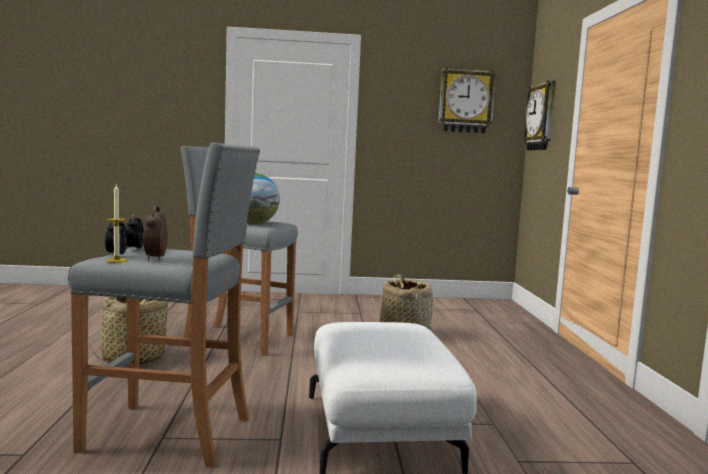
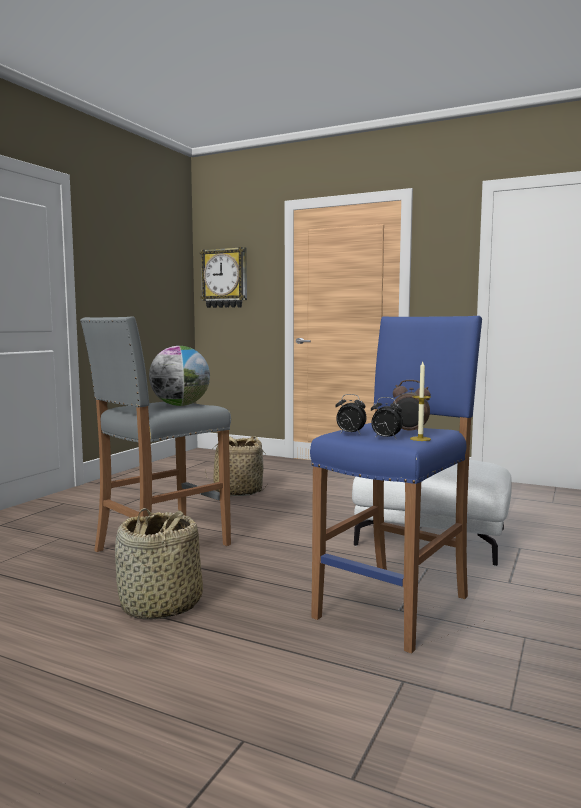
camera: 60 degrees left, 0 degrees up
grey stool [68,142,260,468] -> blue stool [310,316,482,654]
wall clock [438,68,497,133] -> none

